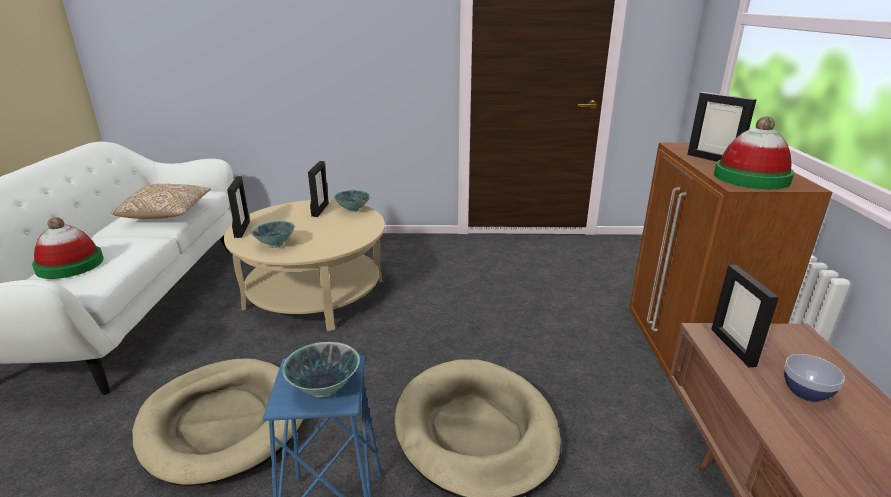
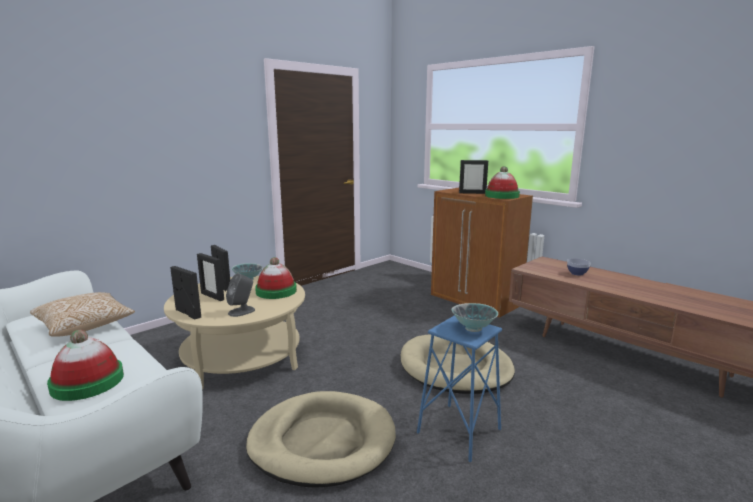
camera: 45 degrees left, 10 degrees down
bowl [251,221,295,248] -> grey speaker [226,273,255,317]
picture frame [711,265,779,367] -> picture frame moved to [197,253,224,301]
none -> hat [255,257,297,299]

